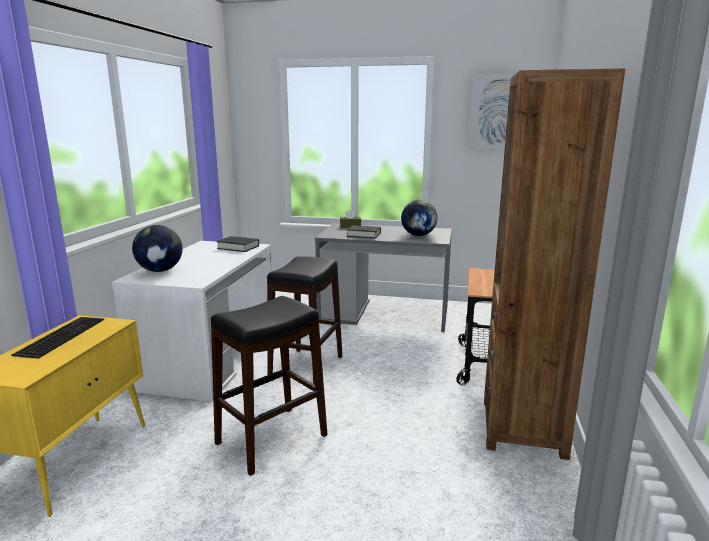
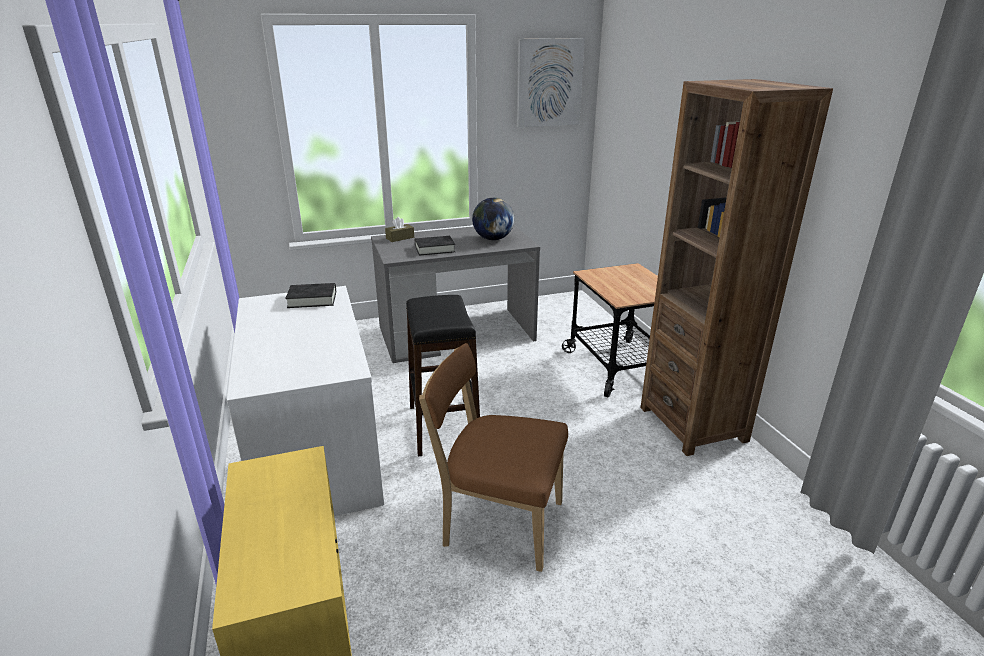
camera: 30 degrees left, 10 degrees up
keyboard [11,317,104,359] -> none
globe [132,225,183,272] -> none
black stool [211,296,327,476] -> brown chair [419,343,568,572]

